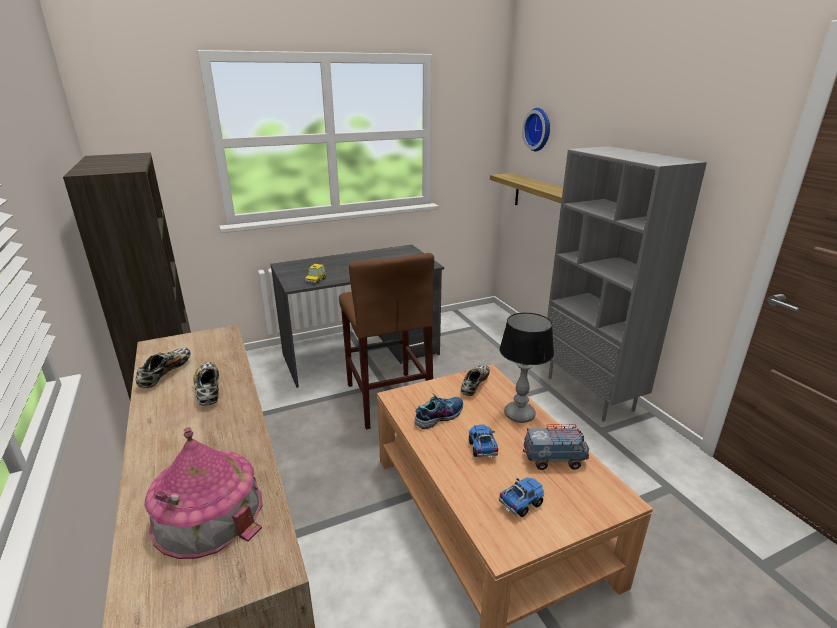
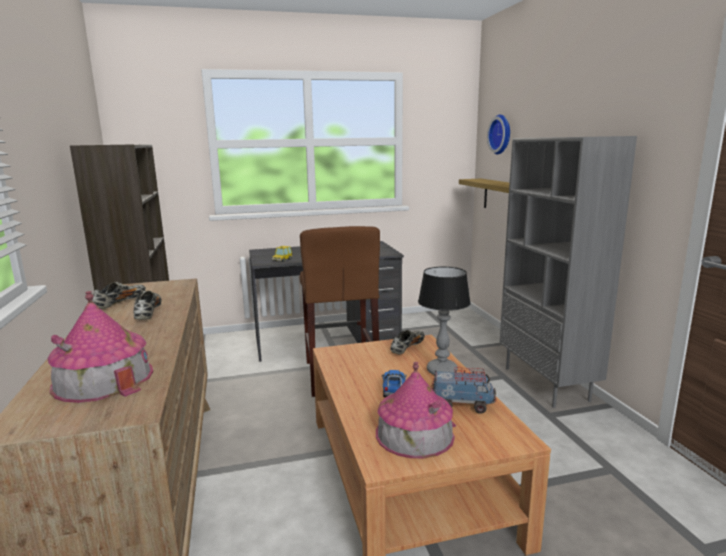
camera: 10 degrees right, 10 degrees down
shoe [414,391,463,429] -> none
toy truck [499,477,544,517] -> toy house [376,362,456,458]

